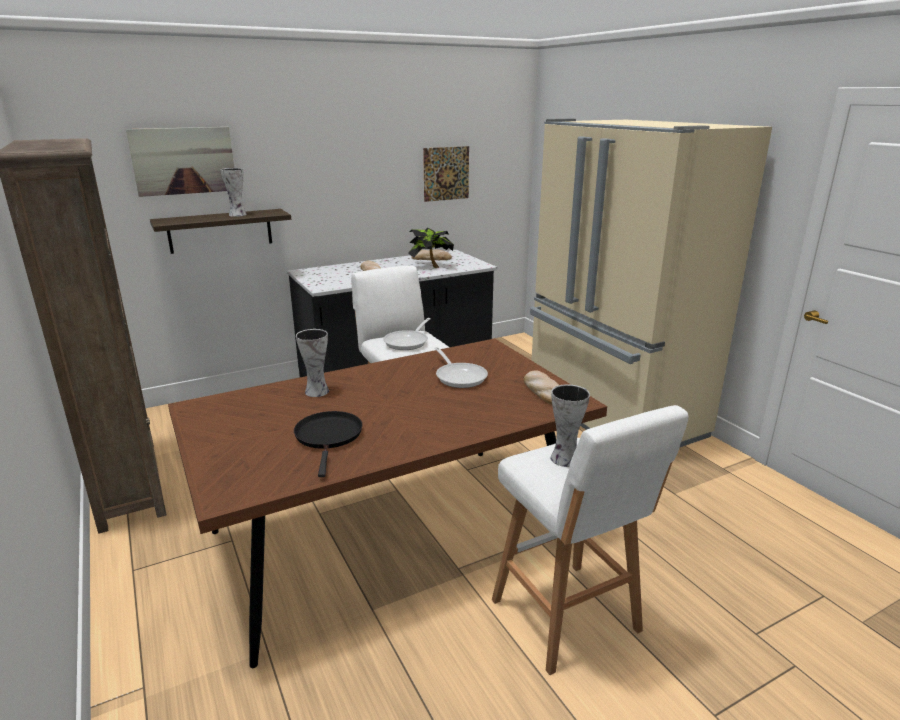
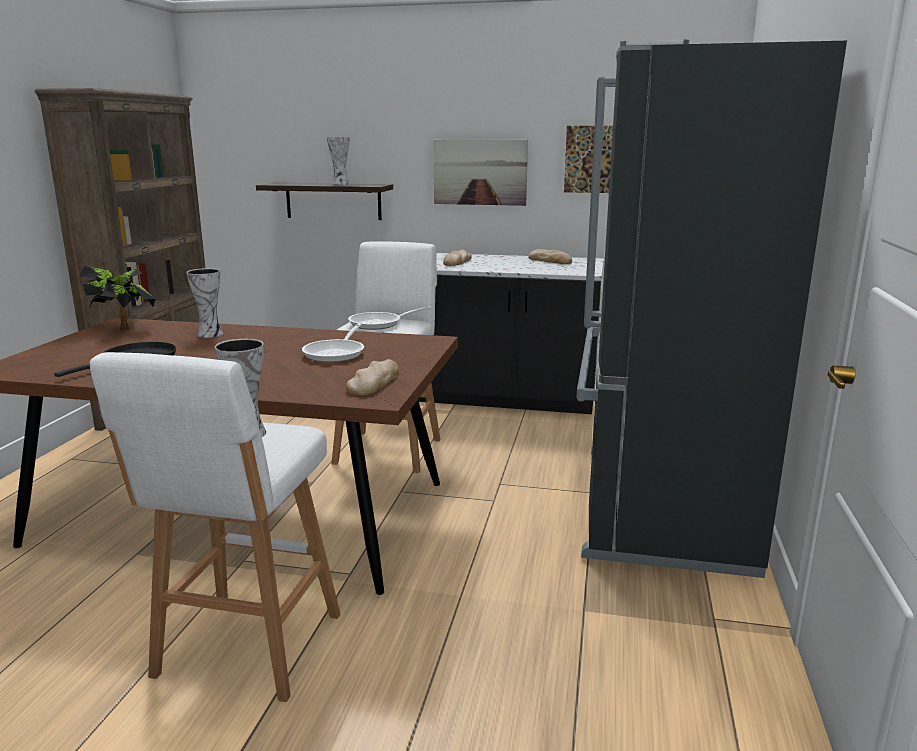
camera: 40 degrees right, 5 degrees down
picture [126,127,234,197] -> picture moved to [433,140,528,206]
potted plant [408,228,454,268] -> potted plant moved to [79,266,155,331]
beige fridge [530,119,772,448] -> black fridge [577,39,847,578]

